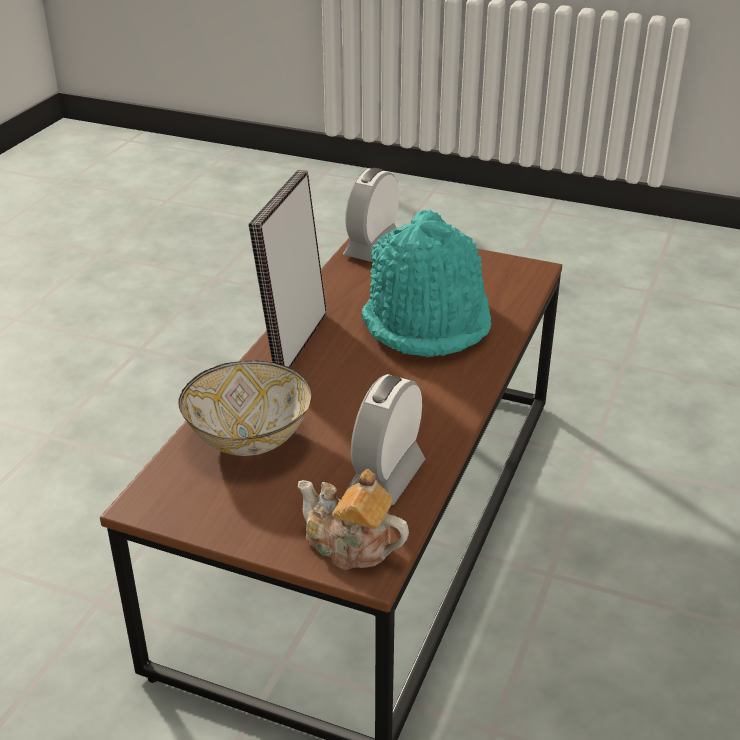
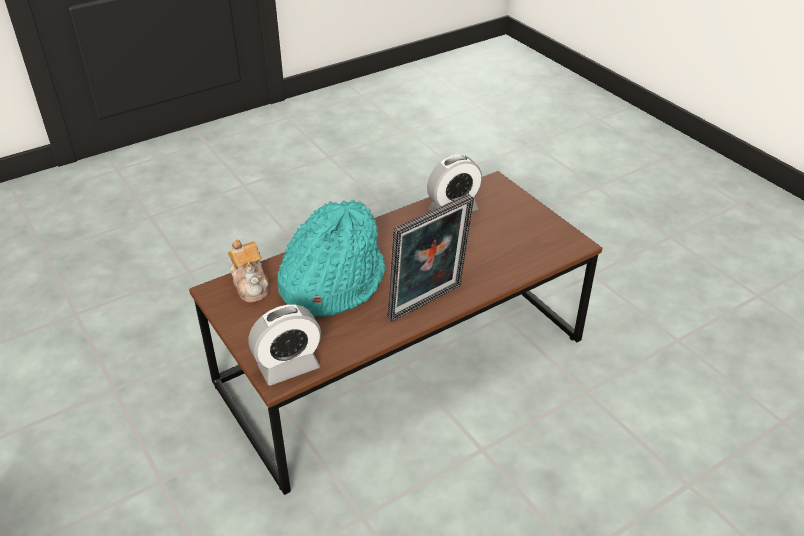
camera: 145 degrees left, 5 degrees up
bowl [178,361,311,456] -> none
teapot [298,469,409,570] -> teapot moved to [228,240,269,302]

